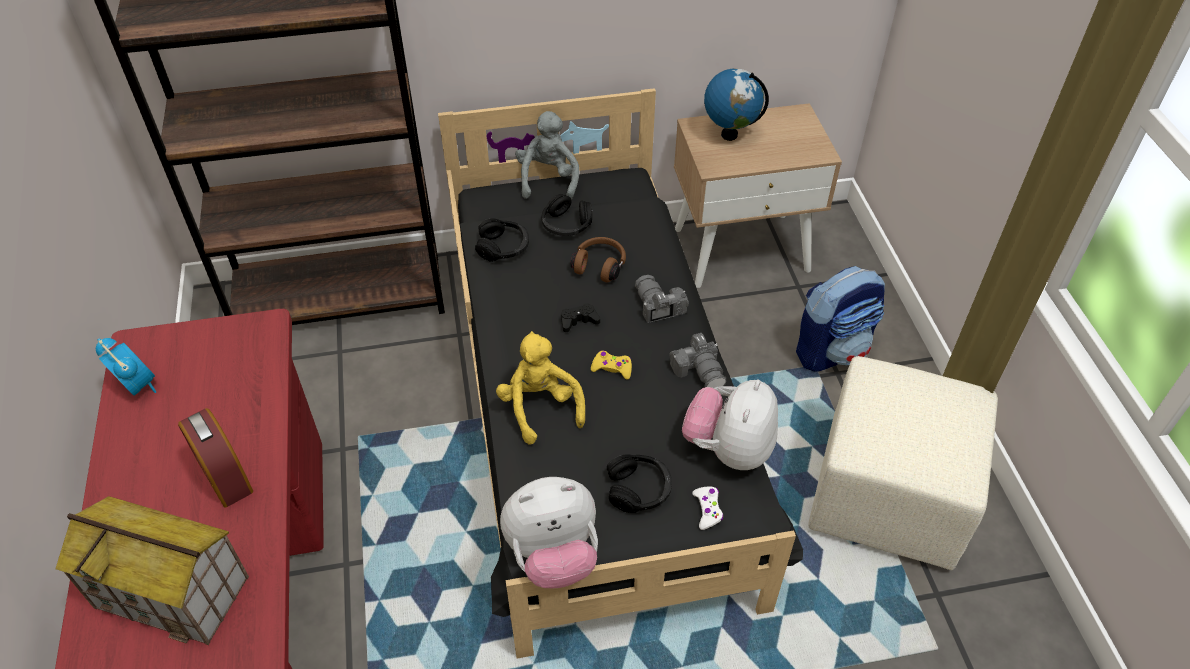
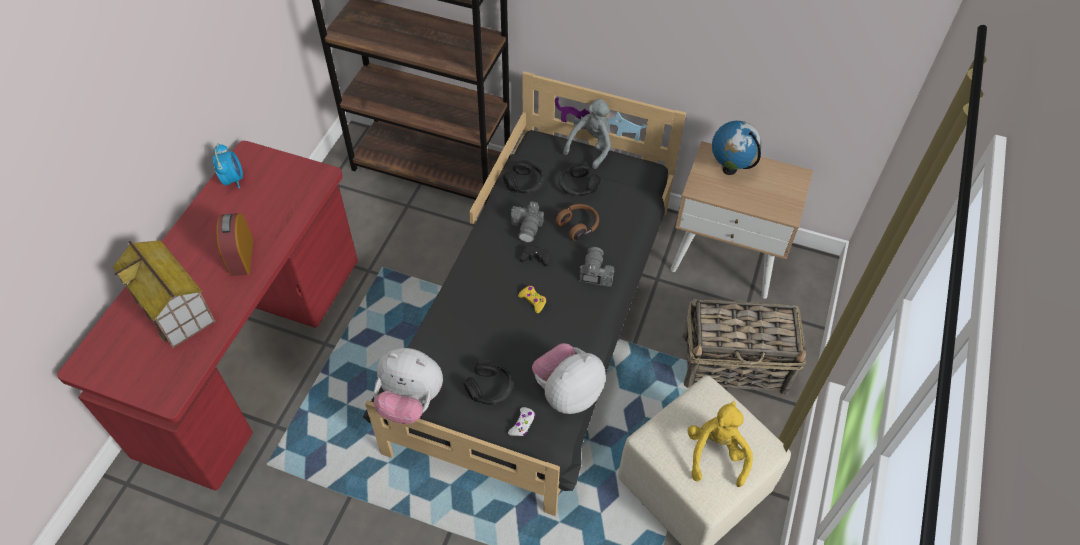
camera: 30 degrees right, 5 degrees up
yellow plush toy [496,331,585,444] -> yellow plush toy moved to [688,401,753,487]
camera [669,333,726,388] -> camera moved to [511,201,544,243]
backpack [796,266,885,372] -> basket [682,299,806,395]

